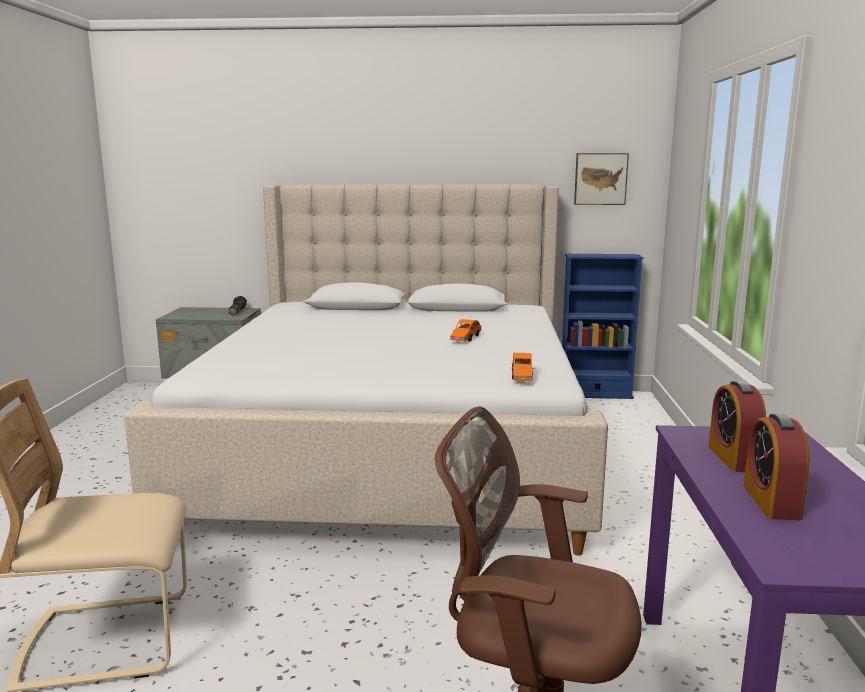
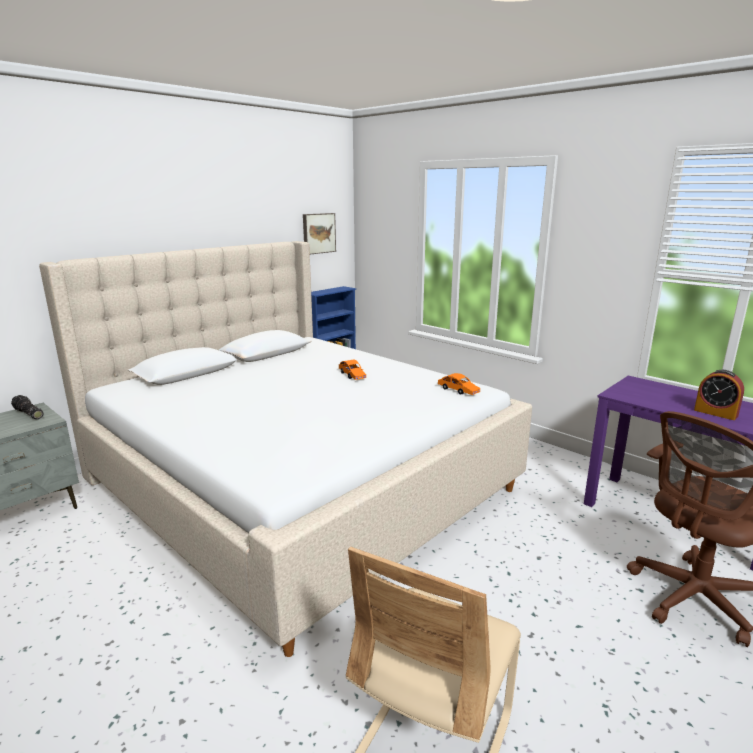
camera: 50 degrees left, 5 degrees up
alarm clock [709,381,766,472] -> none

